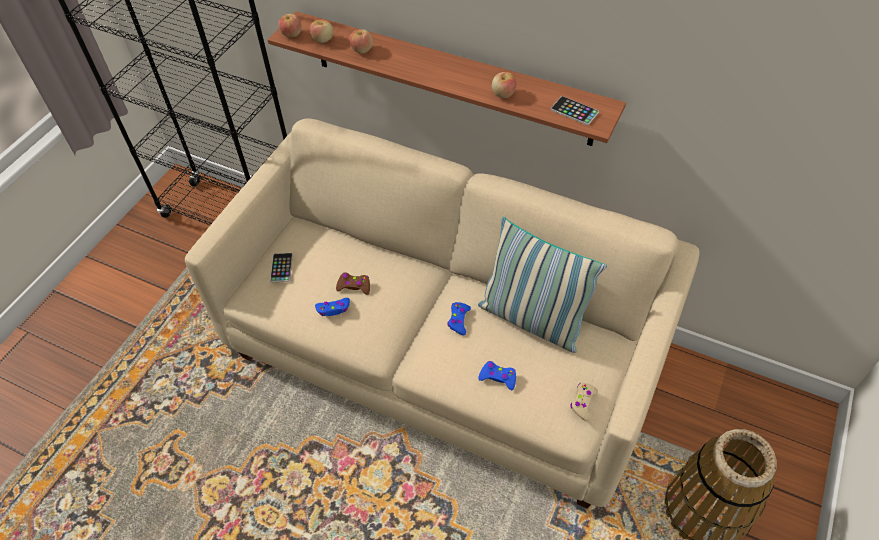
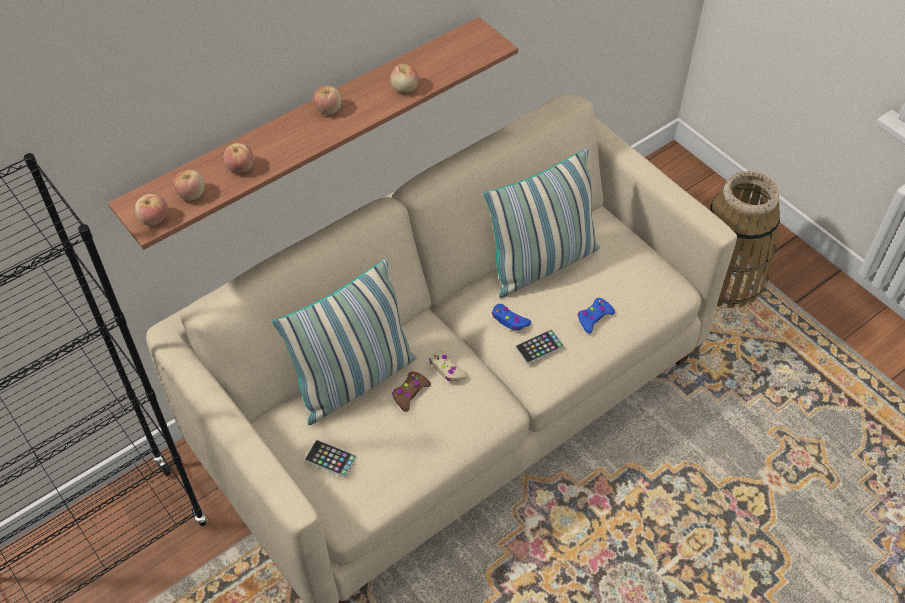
camera: 65 degrees left, 0 degrees up
blue game controller [315,298,350,316] -> none
phone [551,96,599,125] -> phone moved to [515,329,564,364]
beige game controller [571,383,598,421] -> beige game controller moved to [429,350,468,382]
none -> pillow [272,258,417,425]
none -> apple [313,86,341,115]

